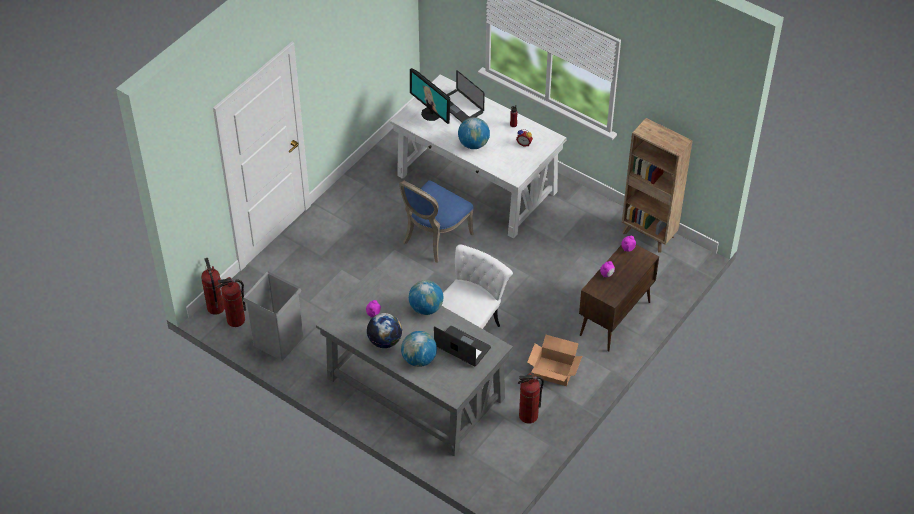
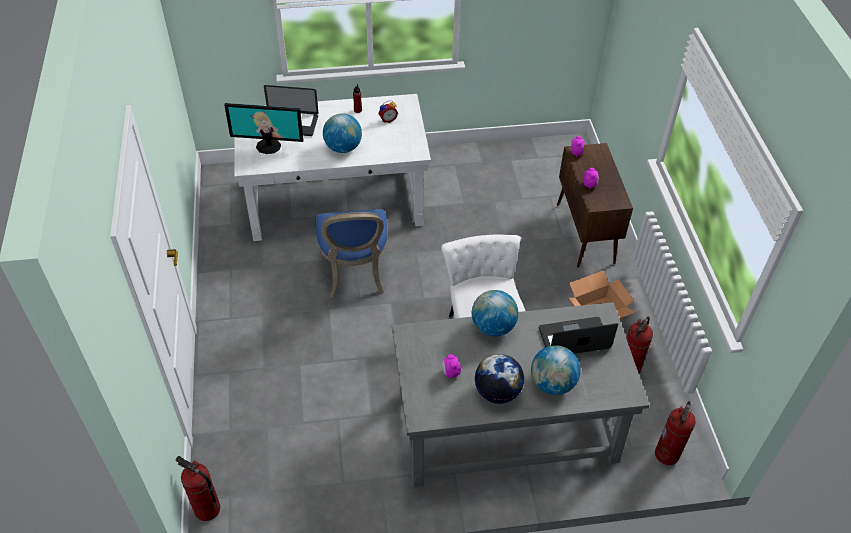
camera: 45 degrees left, 0 degrees up
fire extinguisher [218,277,246,327] -> fire extinguisher moved to [655,401,696,465]
grey trash can [243,271,303,361] -> none
brown bookcase [622,118,693,253] -> none

